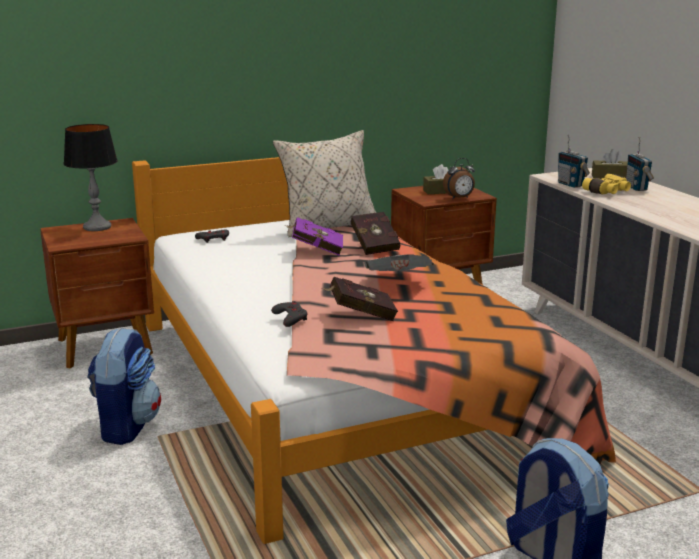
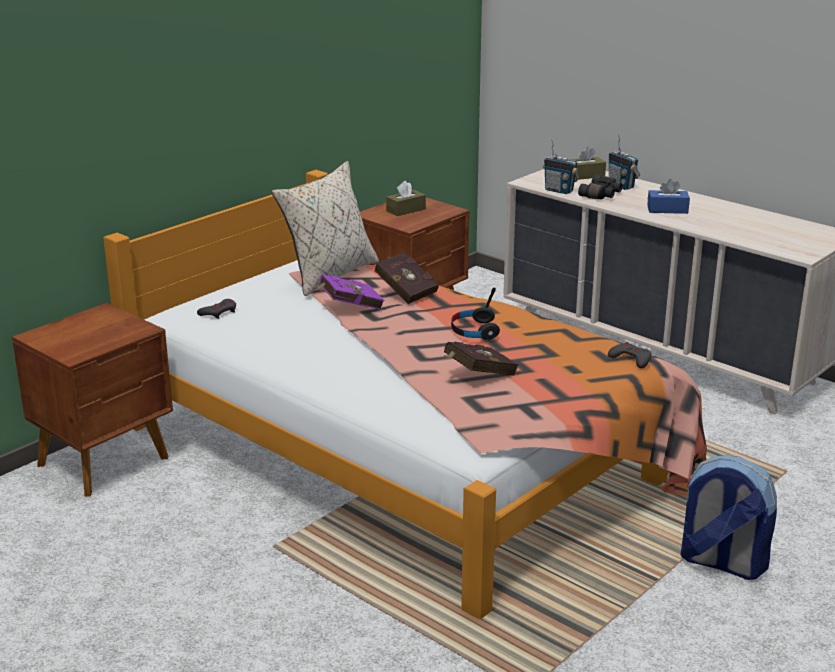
camera: 25 degrees left, 5 degrees up
table lamp [63,124,118,231] -> none
backpack [87,327,161,445] -> none
grey game controller [271,301,308,327] -> grey game controller moved to [608,342,652,368]
newspaper [363,254,434,271] -> black headphones [451,287,500,340]
alarm clock [443,158,475,199] -> none
yellow binoculars [582,174,631,194] -> black binoculars [578,175,622,199]
none -> blue tissue box [647,179,690,214]

